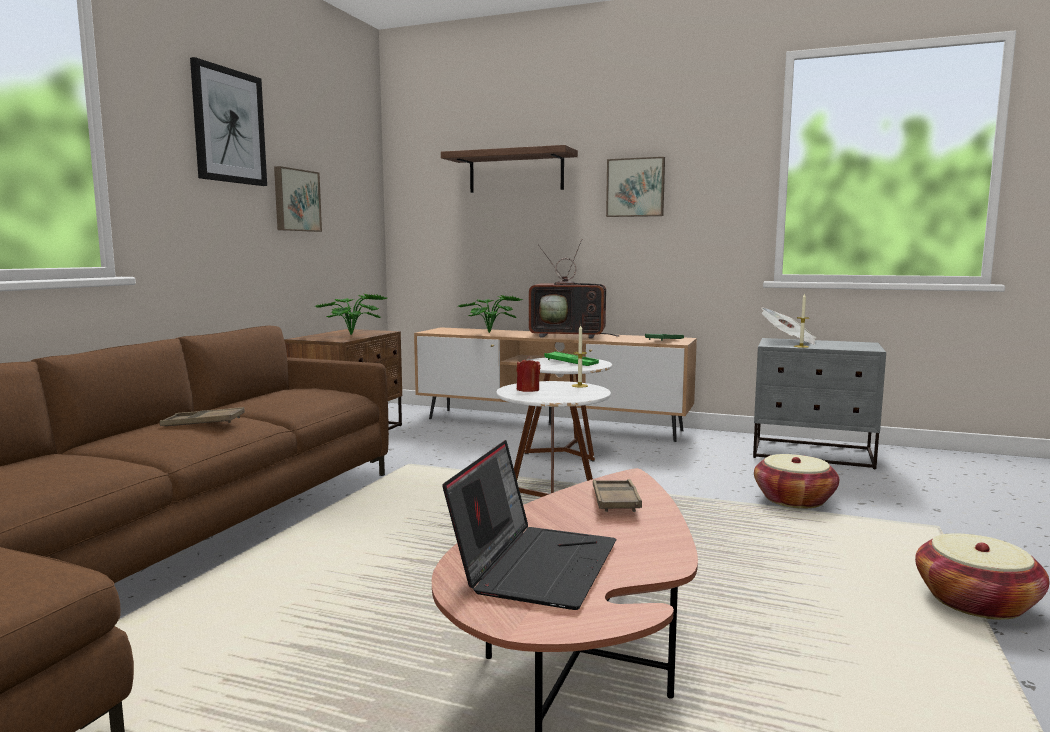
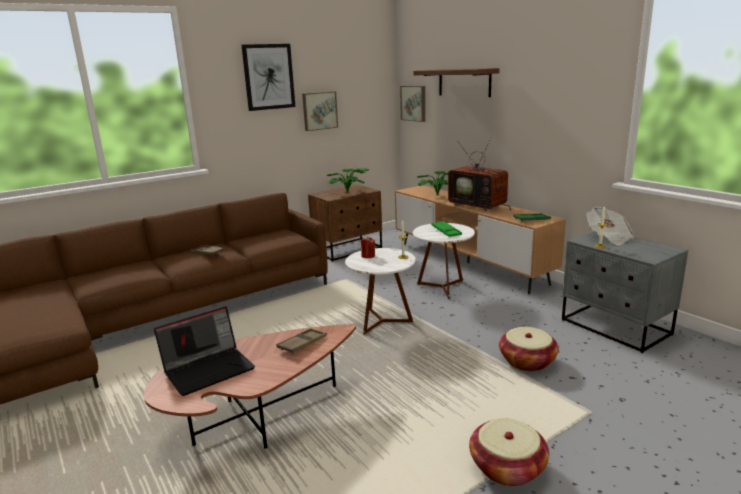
camera: 35 degrees right, 10 degrees up
picture [606,157,665,217] -> picture moved to [400,86,425,122]

